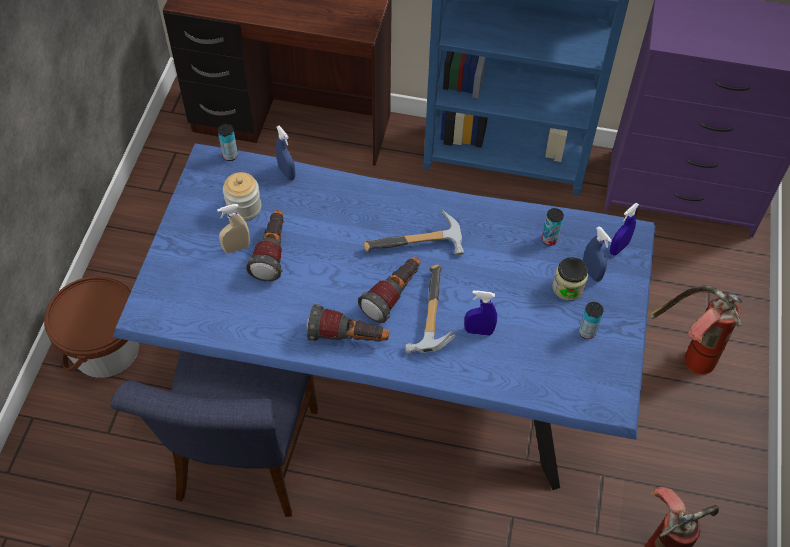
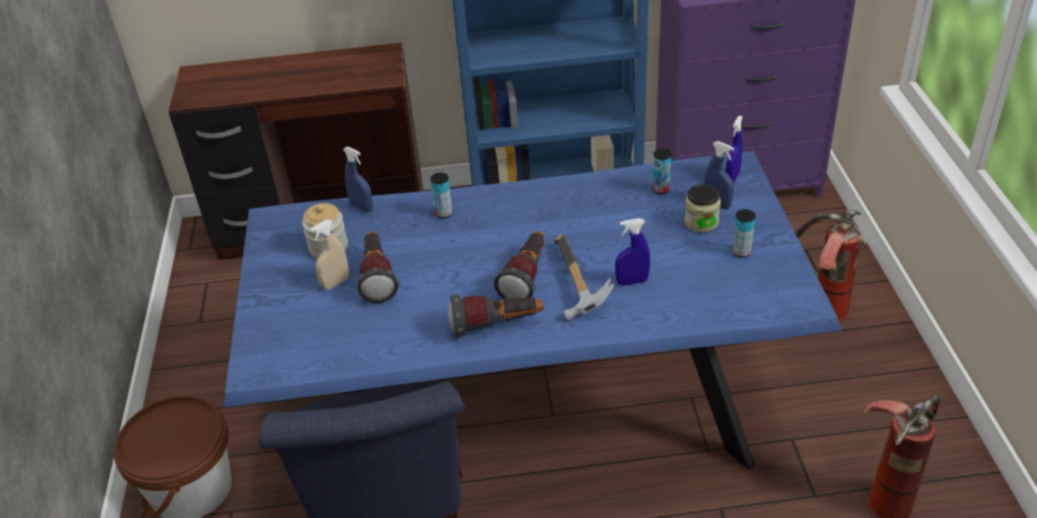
camera: 15 degrees left, 15 degrees down
can [218,124,238,161] -> can moved to [430,173,453,218]
hammer [363,210,464,255] -> none

